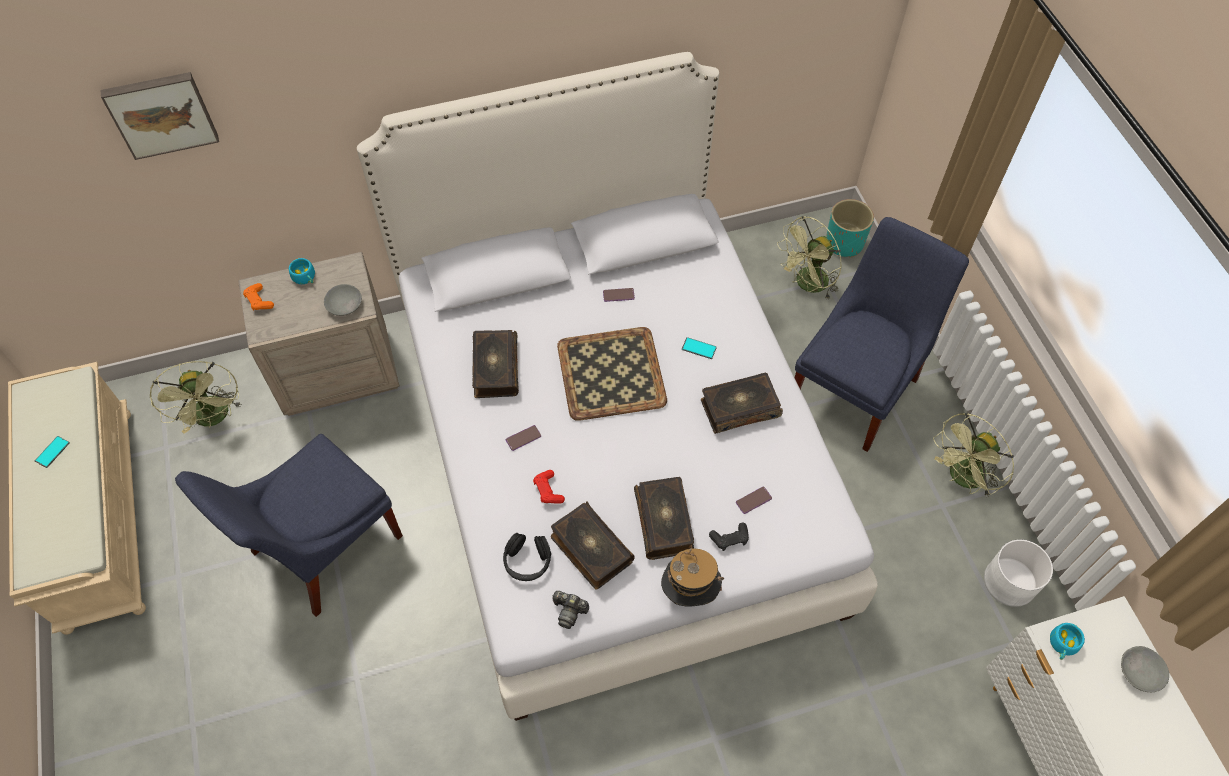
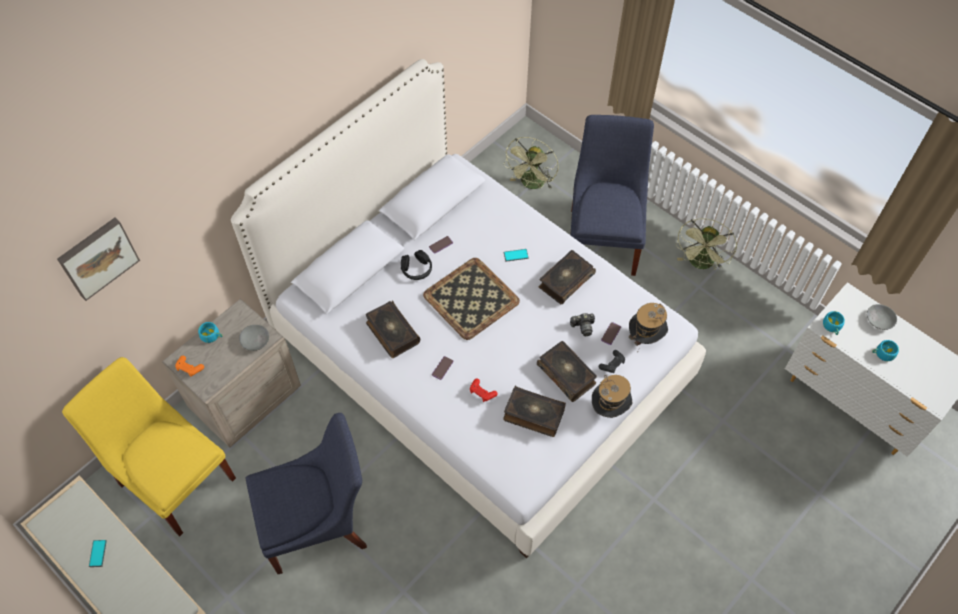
camera: 30 degrees left, 0 degrees up
green fan [150,361,242,434] -> yellow chair [62,357,236,536]
blue chair [175,434,403,617] -> blue chair turned 120 degrees counterclockwise [246,413,367,574]
black headphones [503,533,551,581] -> black headphones moved to [401,250,432,280]
camera [552,591,589,629] -> camera moved to [570,313,595,336]
turquoise planter [826,199,874,258] -> none
white planter [984,539,1053,607] -> none
none -> hat [629,303,668,353]
none -> turquoise cup [872,340,899,361]

